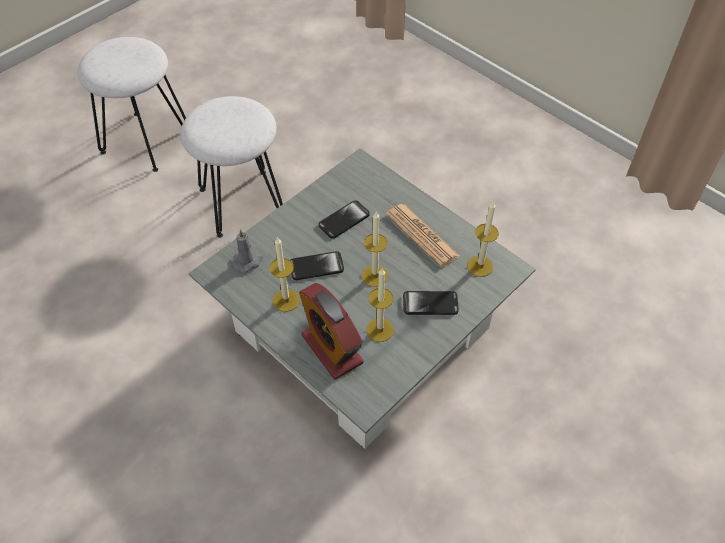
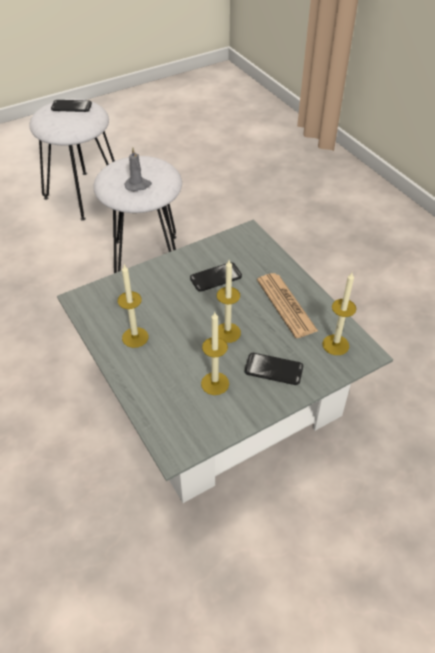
camera: 15 degrees right, 5 degrees down
grey candle [232,229,263,273] -> grey candle moved to [124,147,152,191]
phone [290,251,344,280] -> phone moved to [51,100,92,112]
alarm clock [299,283,364,380] -> none

